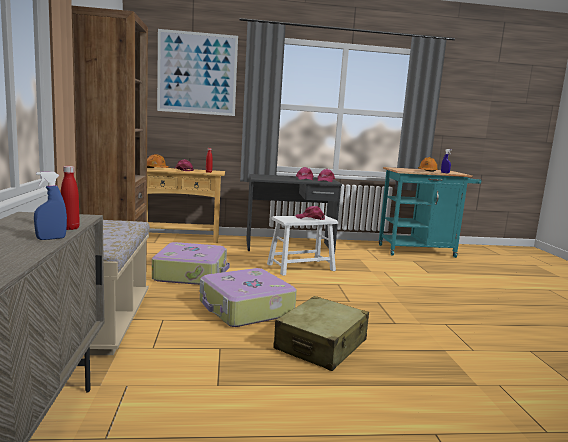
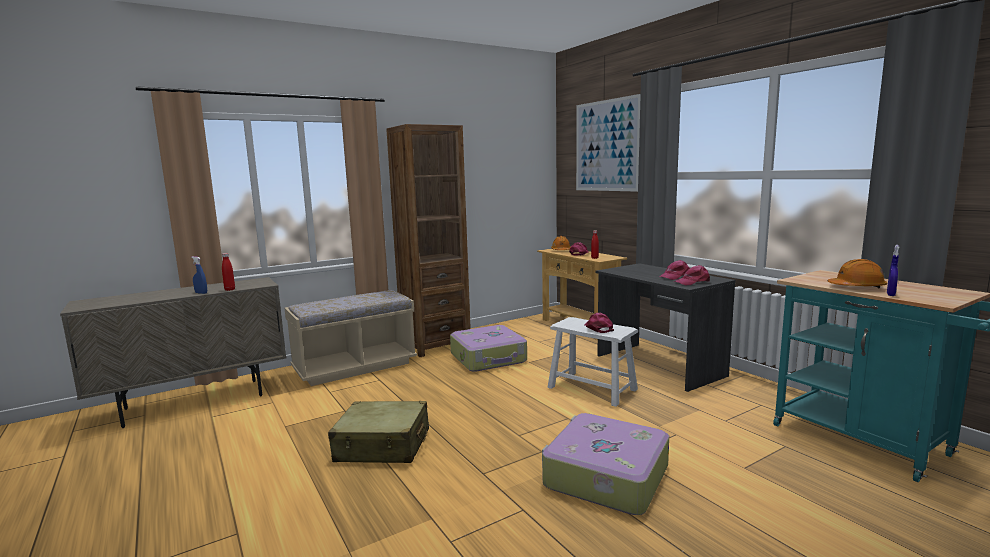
camera: 65 degrees right, 0 degrees up
suitcase [200,268,297,327] -> suitcase moved to [542,413,669,515]

